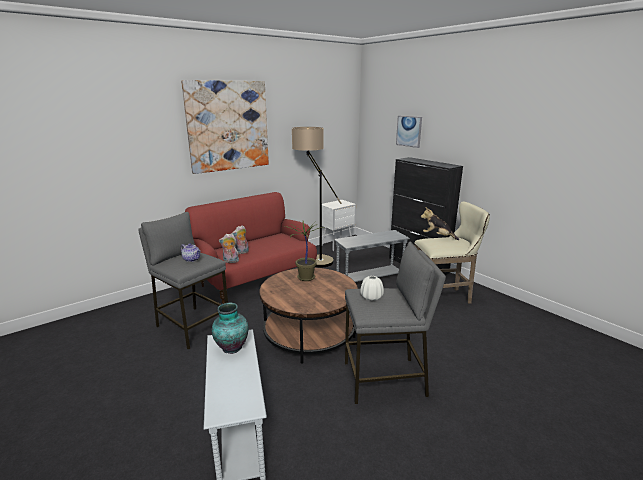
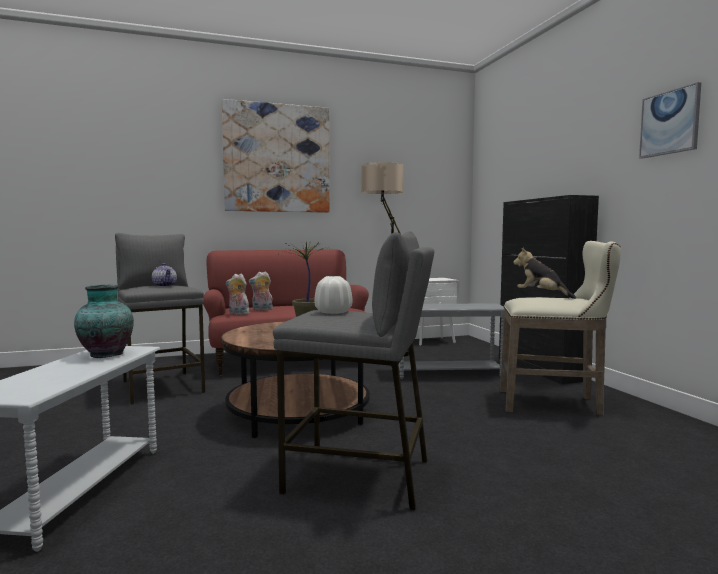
camera: 20 degrees right, 15 degrees down
picture [396,116,422,148] -> picture moved to [639,82,701,159]

